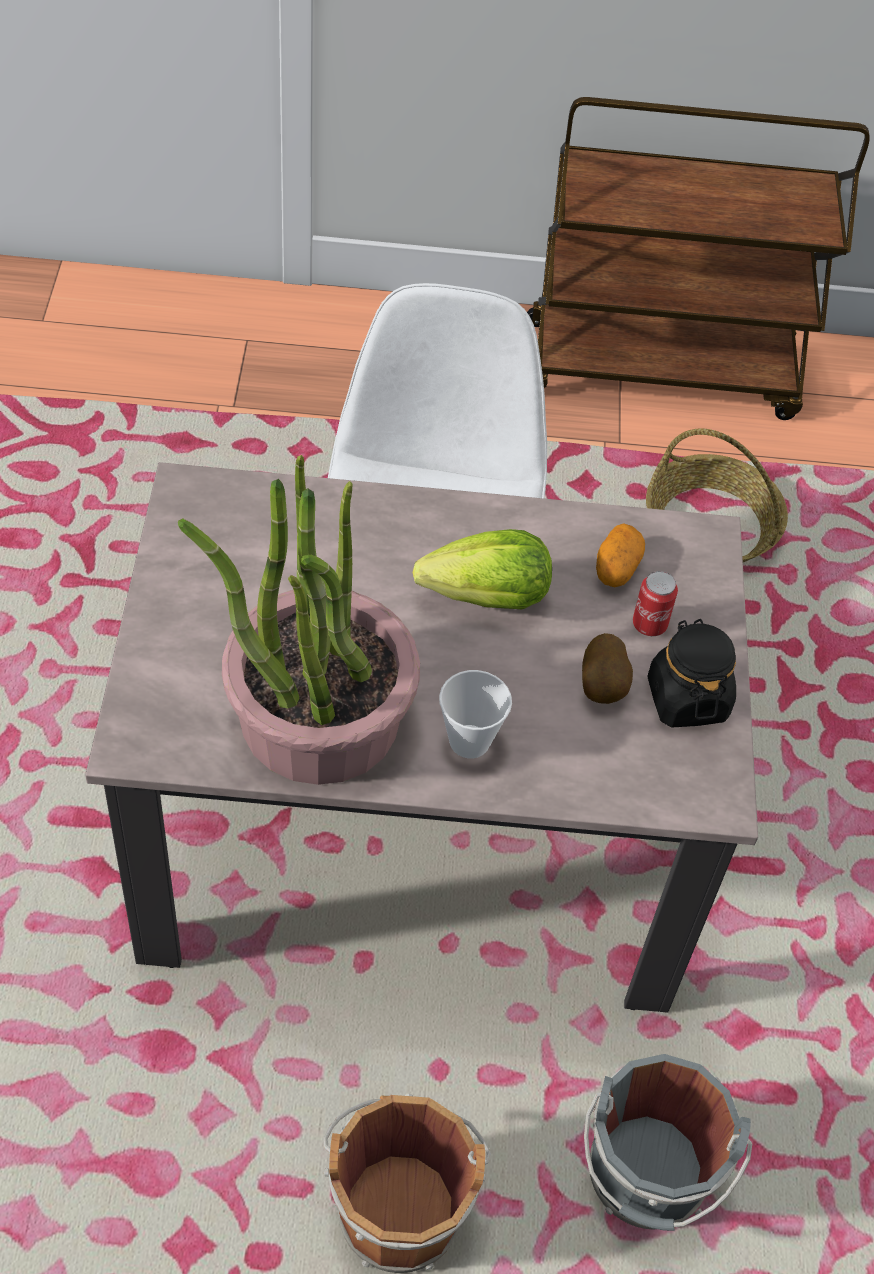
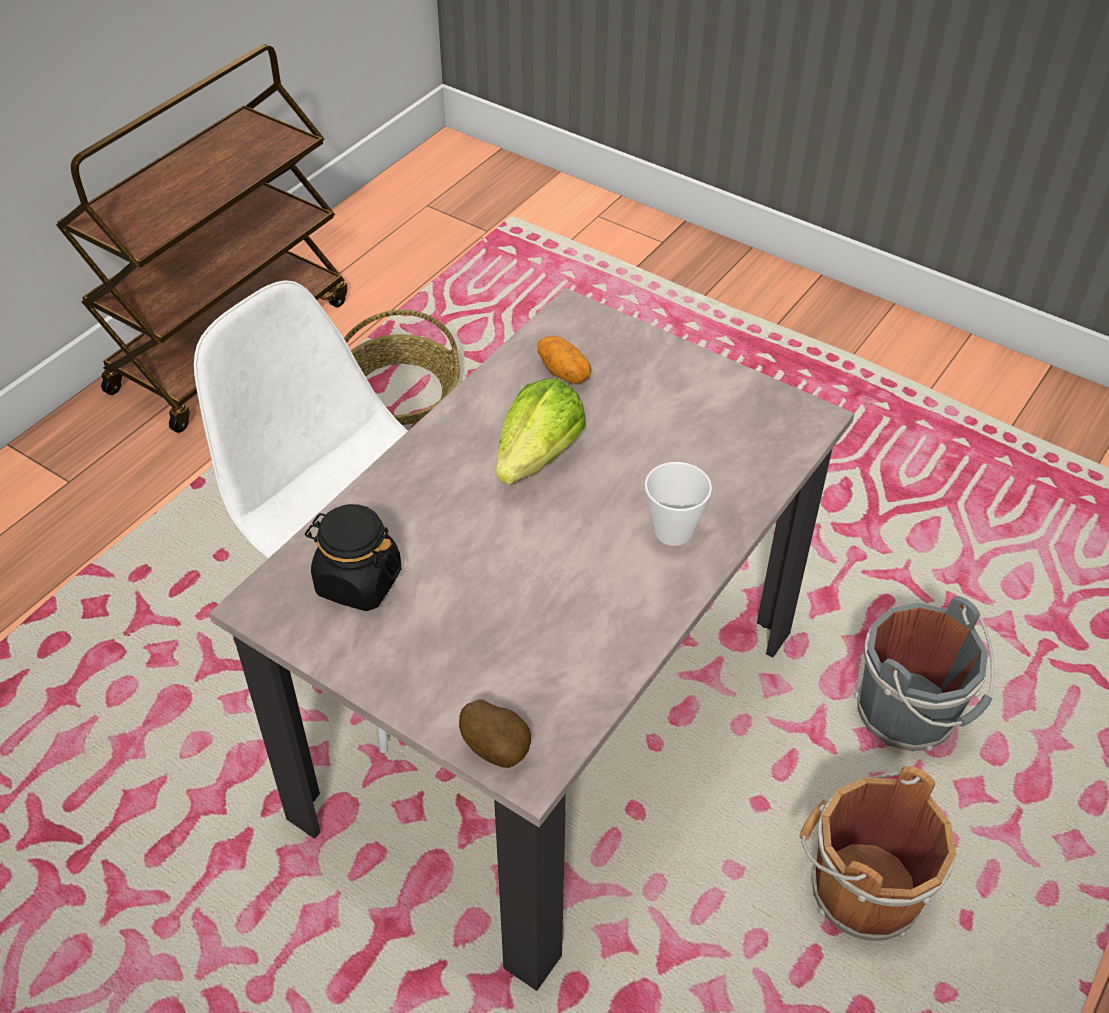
camera: 55 degrees left, 5 degrees down
potted plant [178,455,420,785] -> none
potato [582,633,633,704] -> potato moved to [459,700,531,768]
can [633,571,678,636] -> none
black jar [648,619,736,728] -> black jar moved to [305,504,402,611]

